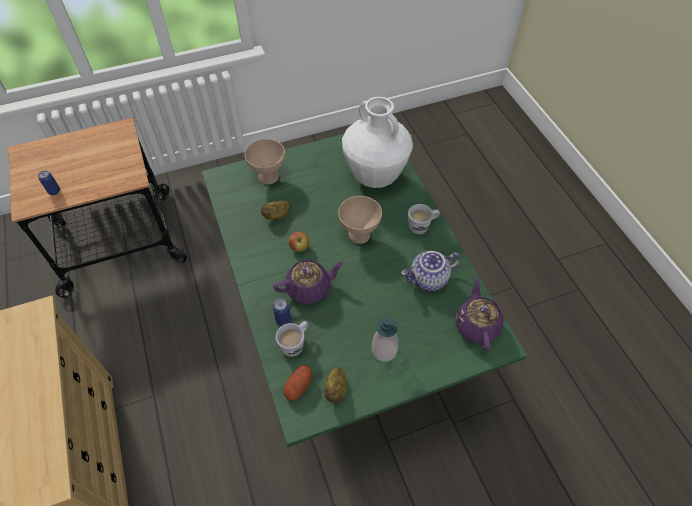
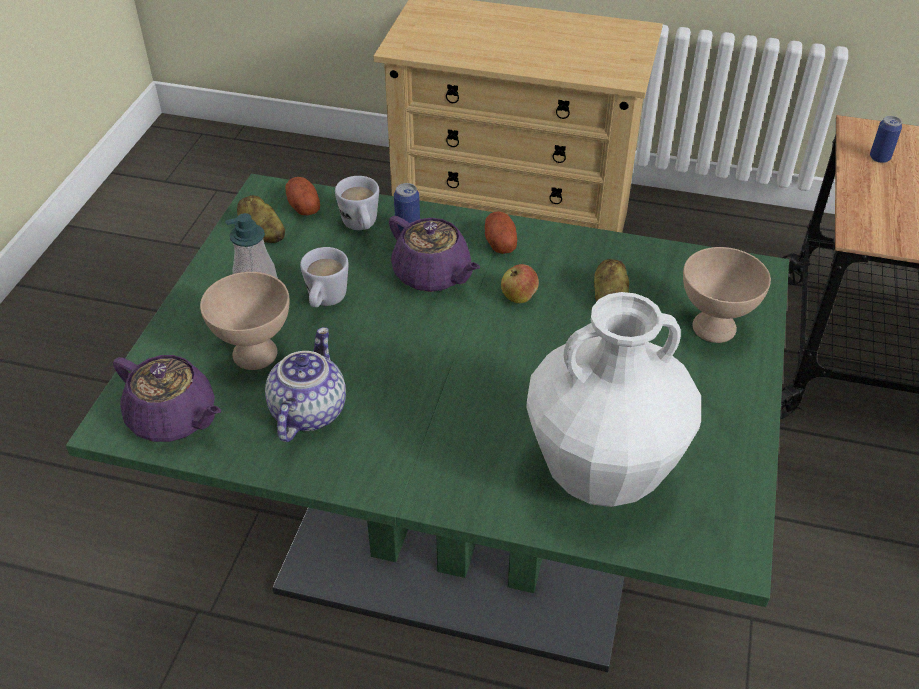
camera: 125 degrees right, 10 degrees down
purple teapot [273,260,344,304] -> purple teapot turned 60 degrees counterclockwise [389,216,480,292]
beige bowl [338,196,382,244] -> beige bowl moved to [200,272,290,370]
white mug [408,204,440,234] -> white mug moved to [300,247,349,307]
none -> potato [485,211,517,254]

